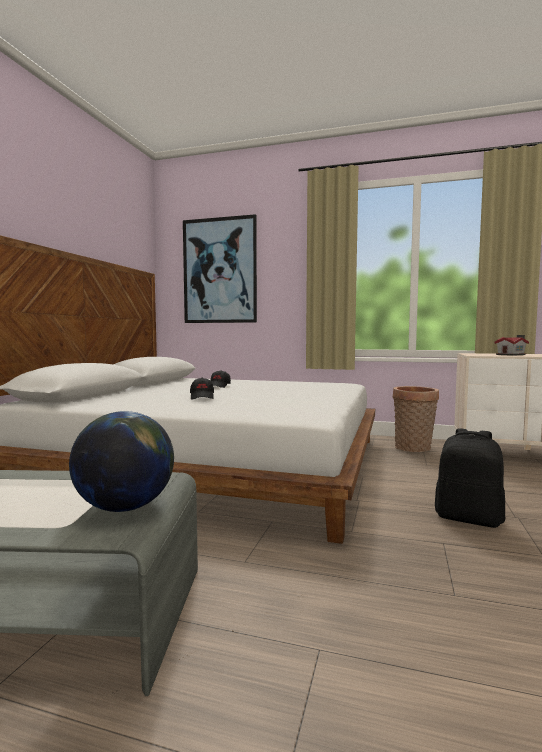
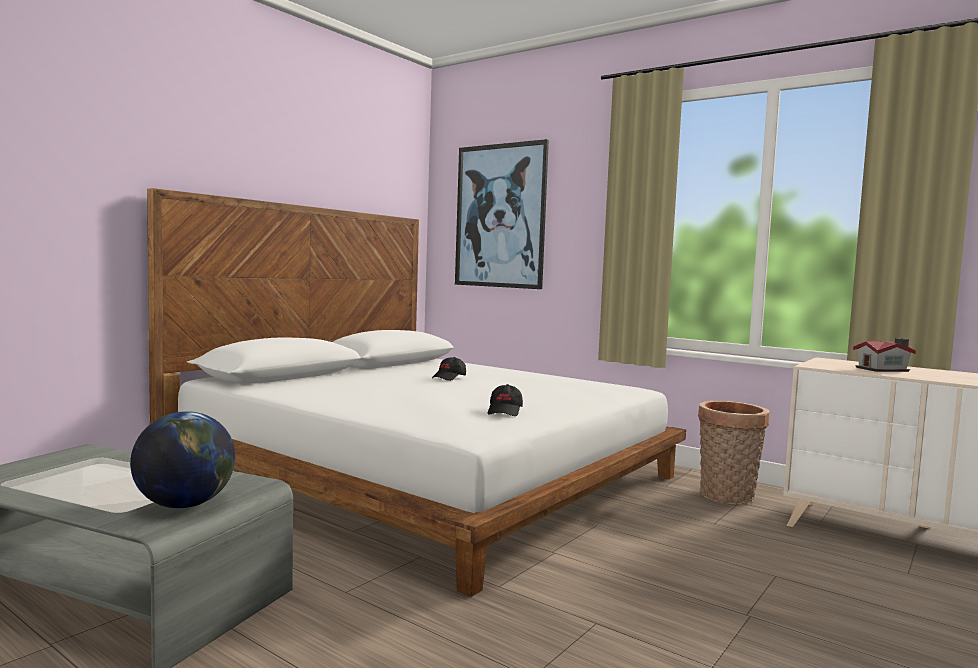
camera: 20 degrees right, 0 degrees up
black cap [190,378,214,399] -> black cap moved to [488,384,523,416]
black backpack [435,428,505,528] -> none

